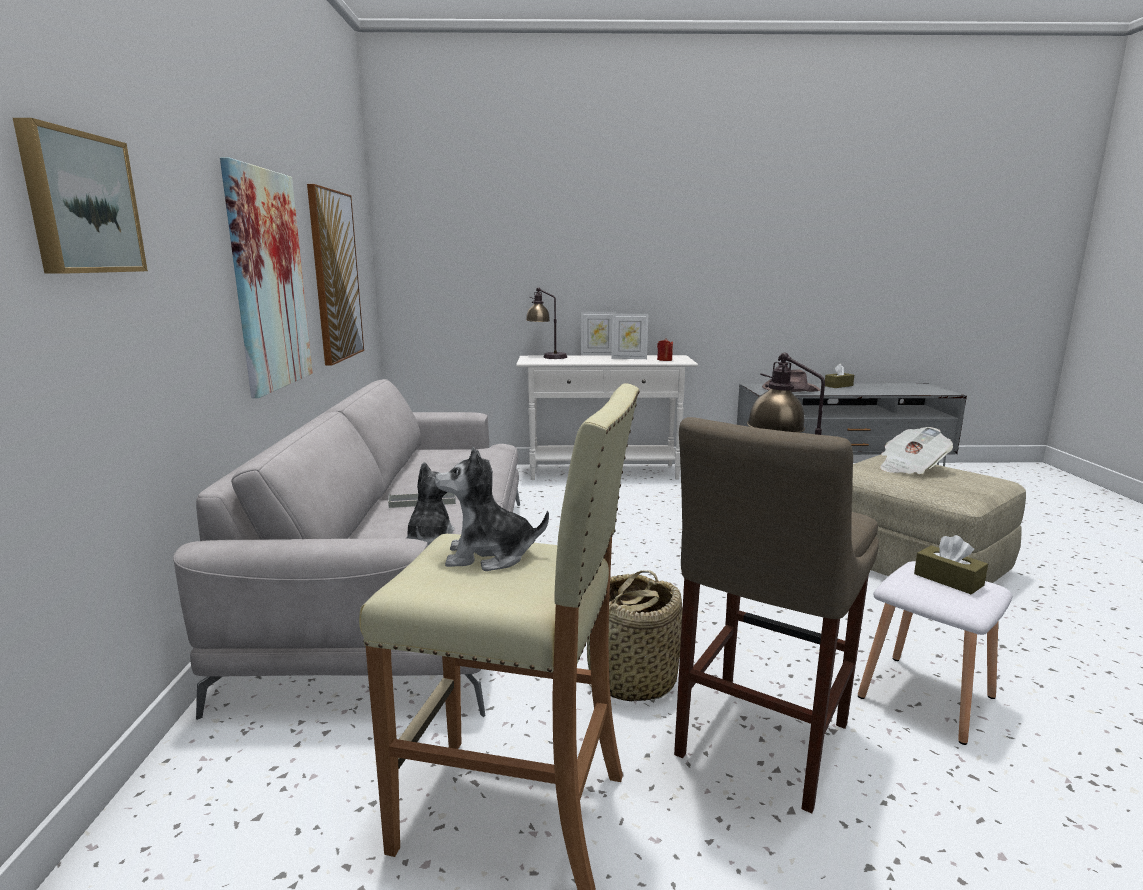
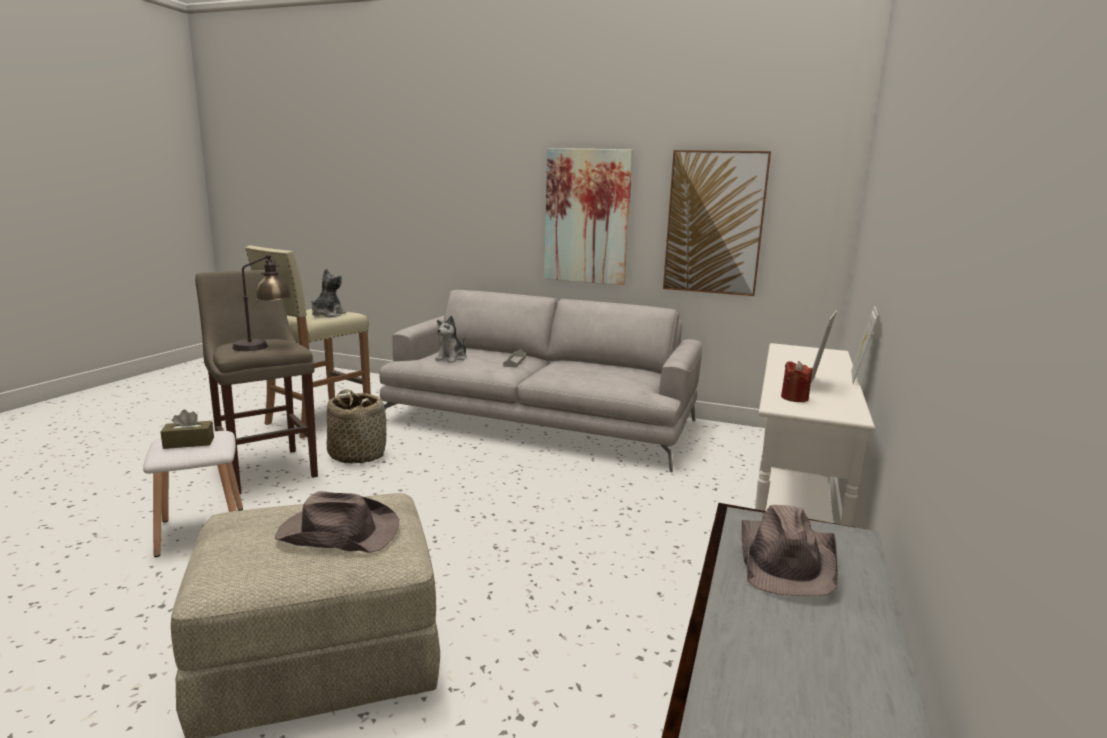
camera: 110 degrees right, 0 degrees up
picture [13,118,148,274] -> none
plush toy [406,462,455,545] -> plush toy turned 90 degrees clockwise [435,316,467,363]
table lamp [526,288,567,359] -> none
brown tissue box [825,364,854,388] -> none
newspaper [880,427,953,474] -> brown hat [275,491,399,553]

